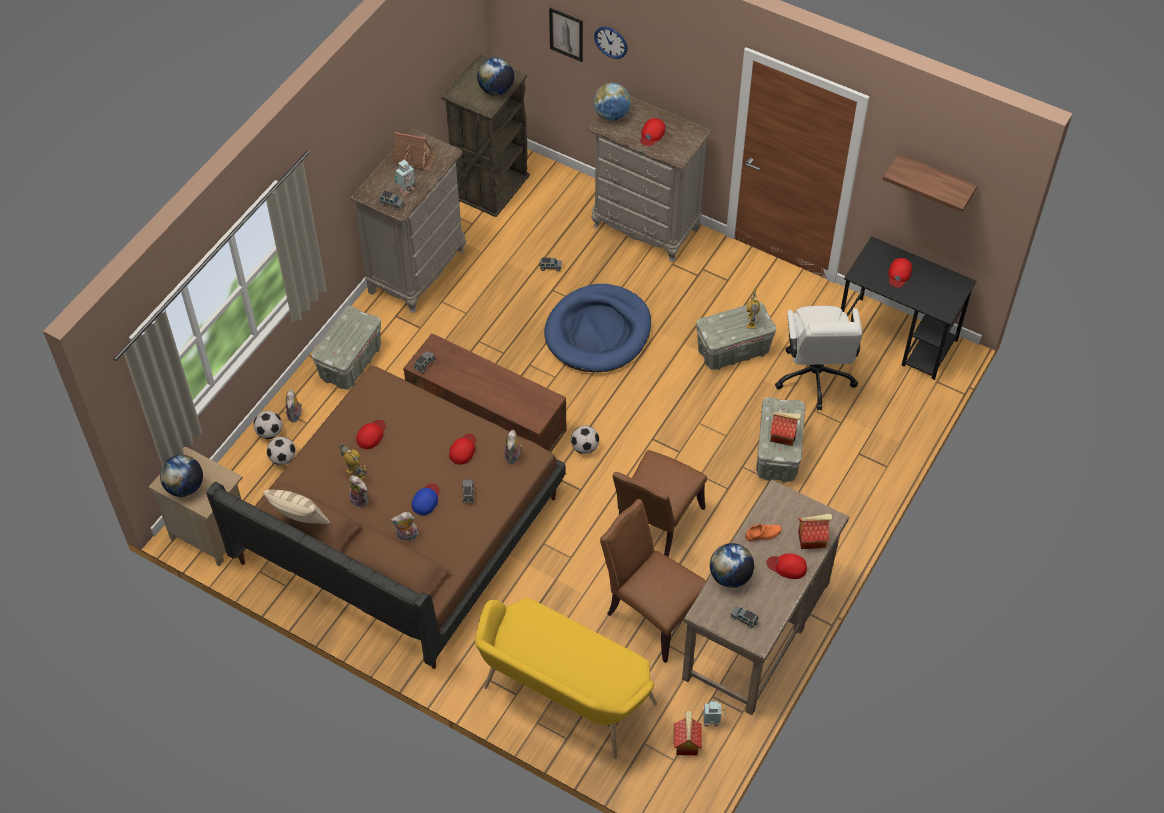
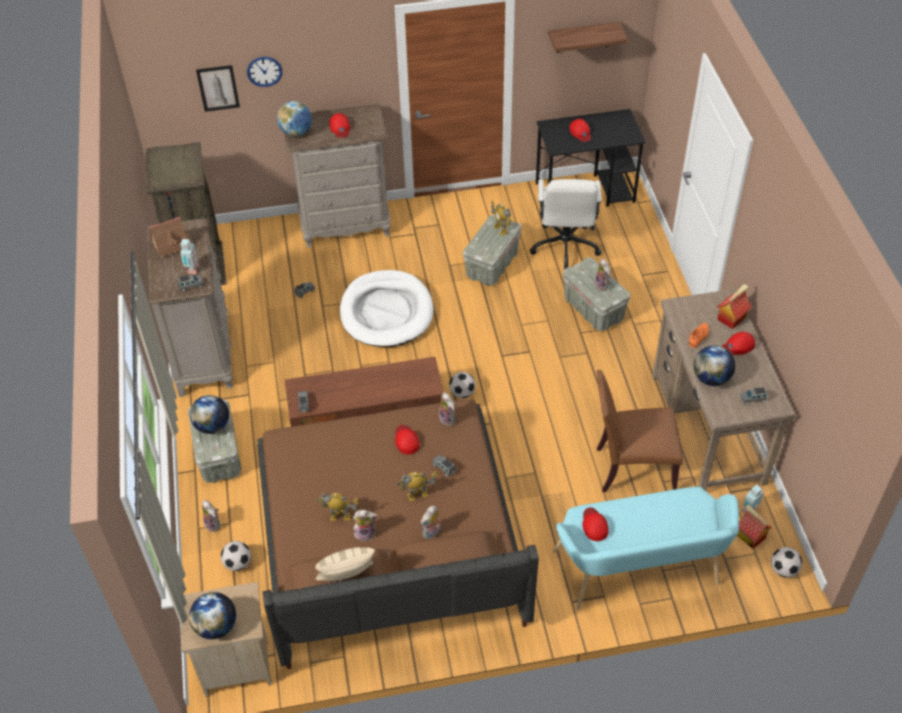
camera: 40 degrees left, 5 degrees down
football [253,411,282,439] -> football moved to [771,547,802,578]
red cap [356,420,386,449] -> red cap moved to [582,507,609,541]
blue cap [412,483,439,515] -> toy robot [396,471,437,502]
yellow bench [475,598,657,759] -> turquoise bench [553,487,739,610]
globe [477,58,514,95] -> globe moved to [190,395,229,434]
blue dog bed [544,284,651,372] -> white dog bed [340,270,433,347]
brown chair [613,450,707,557] -> none
toy house [770,412,801,446] -> plush toy [594,259,611,291]
white office chair [775,306,862,410] -> white office chair turned 45 degrees clockwise [530,179,602,270]

